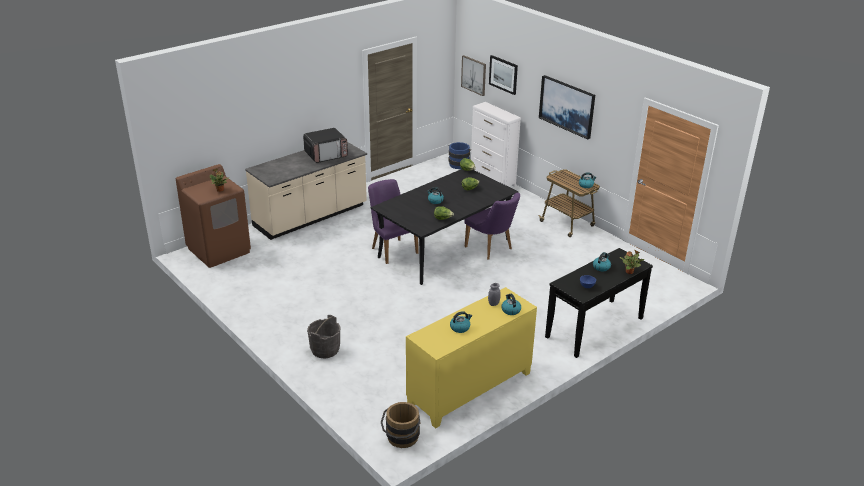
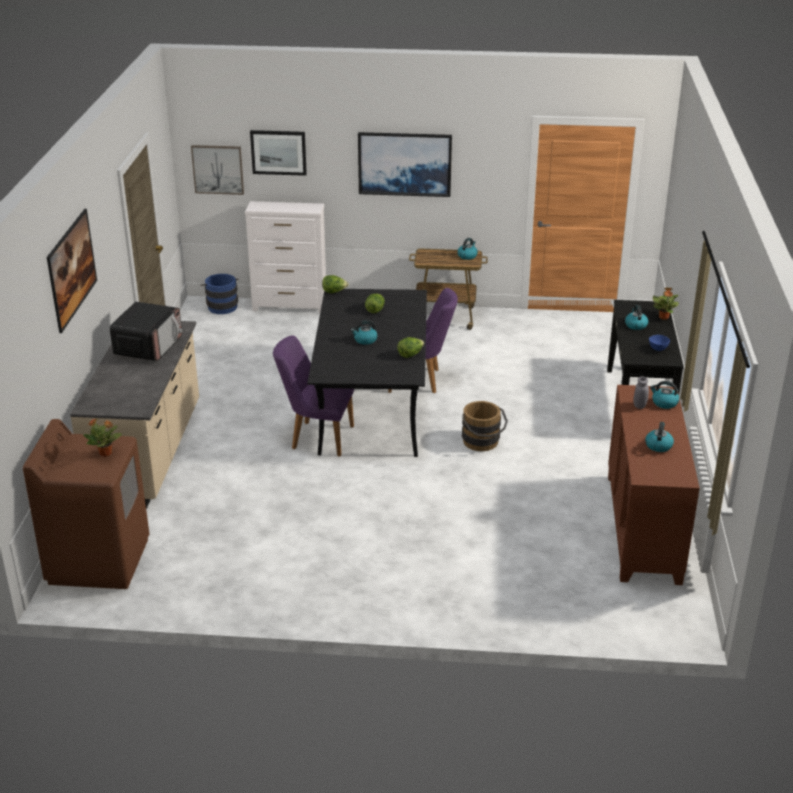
camera: 45 degrees left, 0 degrees up
grey bucket [307,315,341,358] -> none
brown bucket [381,402,421,448] -> brown bucket moved to [462,401,508,451]
yellow cabinet [406,287,537,429] -> brown cabinet [608,385,700,585]
none -> picture [47,209,97,333]

